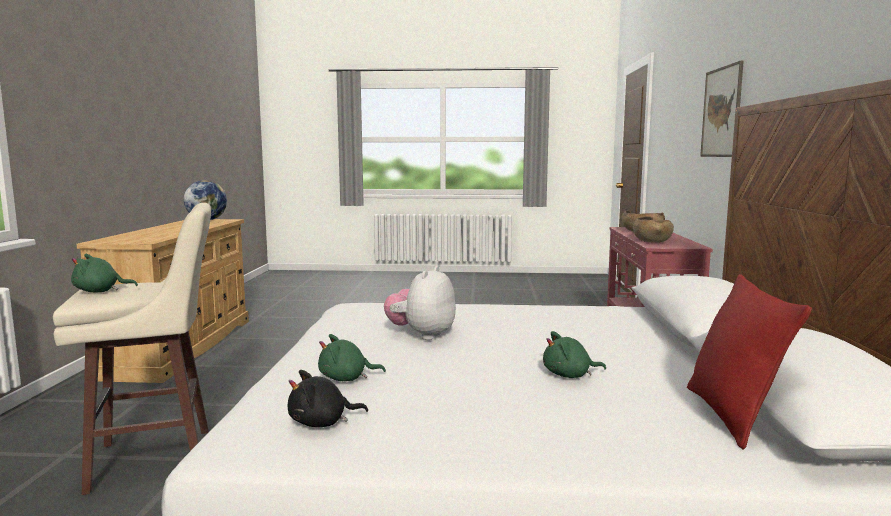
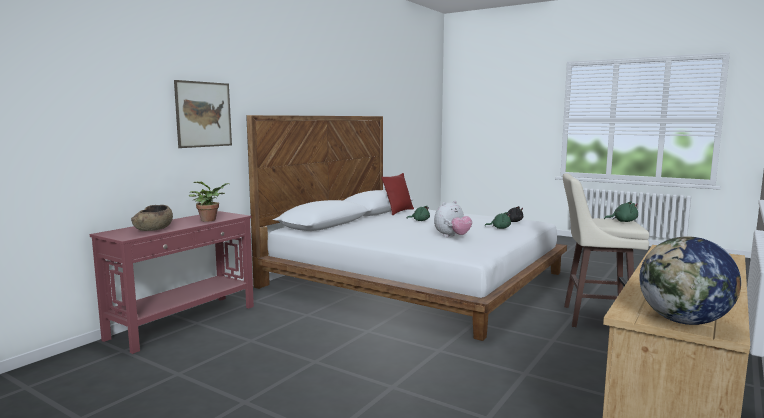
camera: 150 degrees left, 0 degrees up
brown bowl [633,216,674,243] -> potted plant [189,182,230,222]

